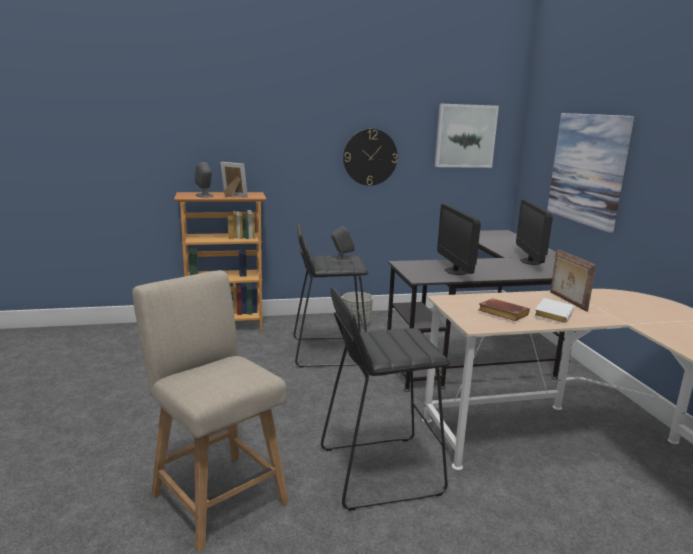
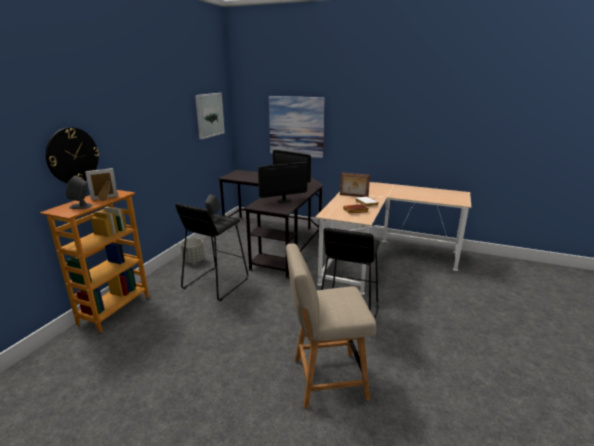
camera: 55 degrees left, 5 degrees up
wall clock [343,129,397,186] -> wall clock moved to [46,127,99,183]
monitor [437,204,481,275] -> monitor turned 135 degrees clockwise [258,162,308,203]

